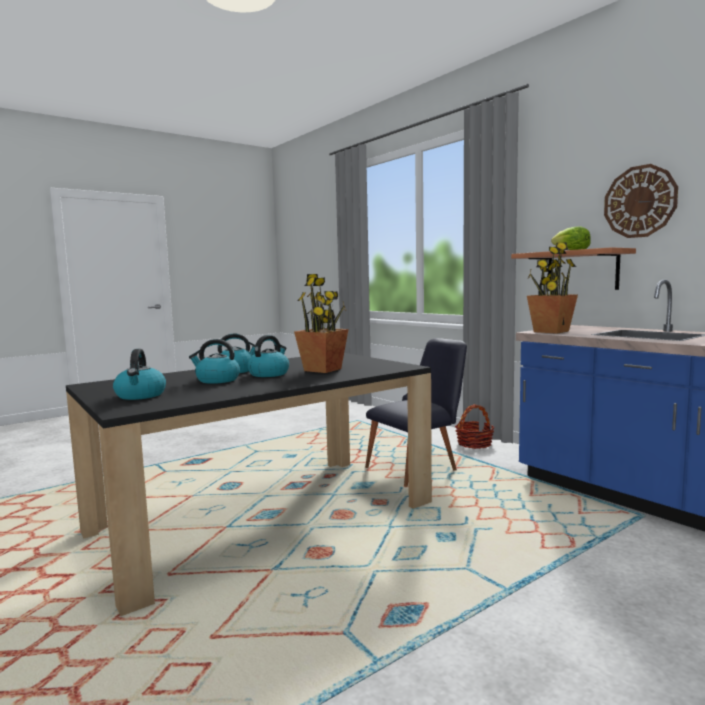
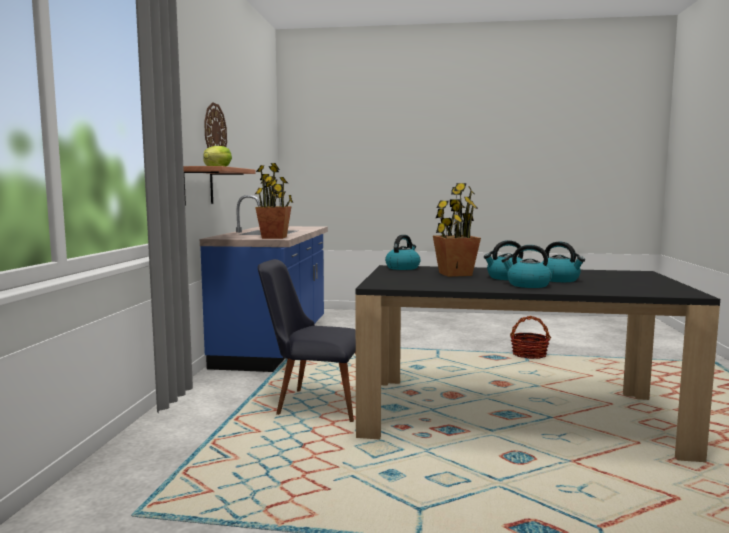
camera: 135 degrees left, 0 degrees up
kettle [113,349,166,400] -> kettle moved to [385,235,421,270]
basket [455,404,495,449] -> basket moved to [510,316,551,359]

